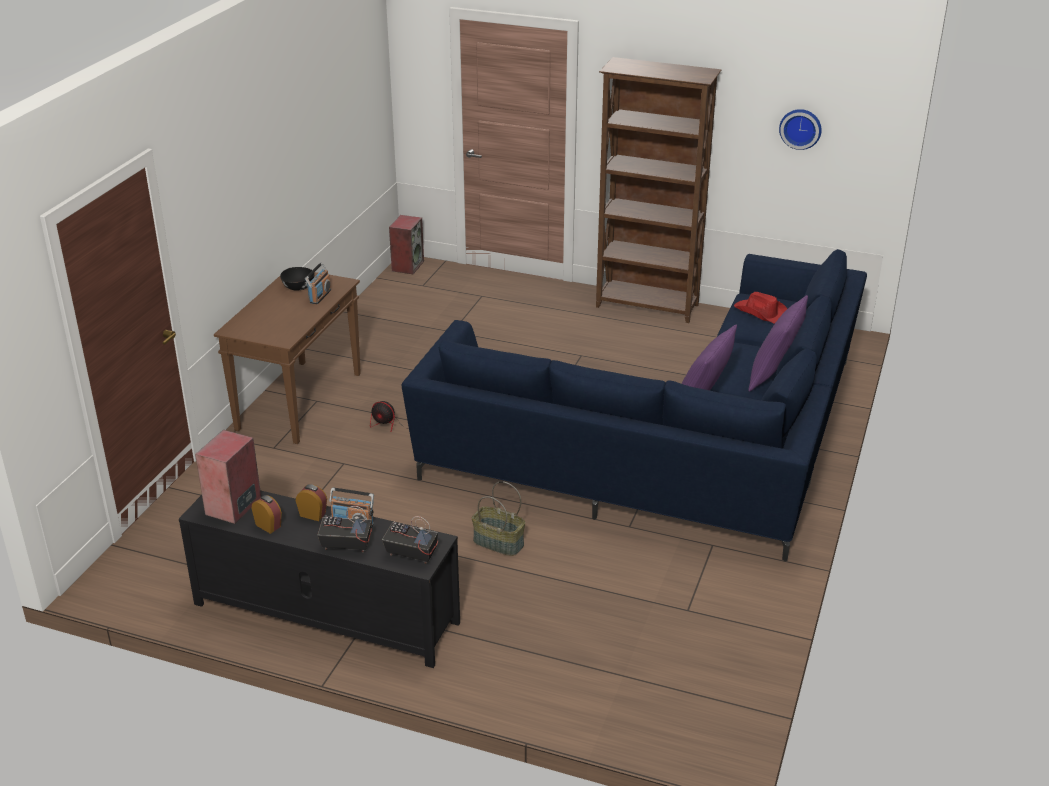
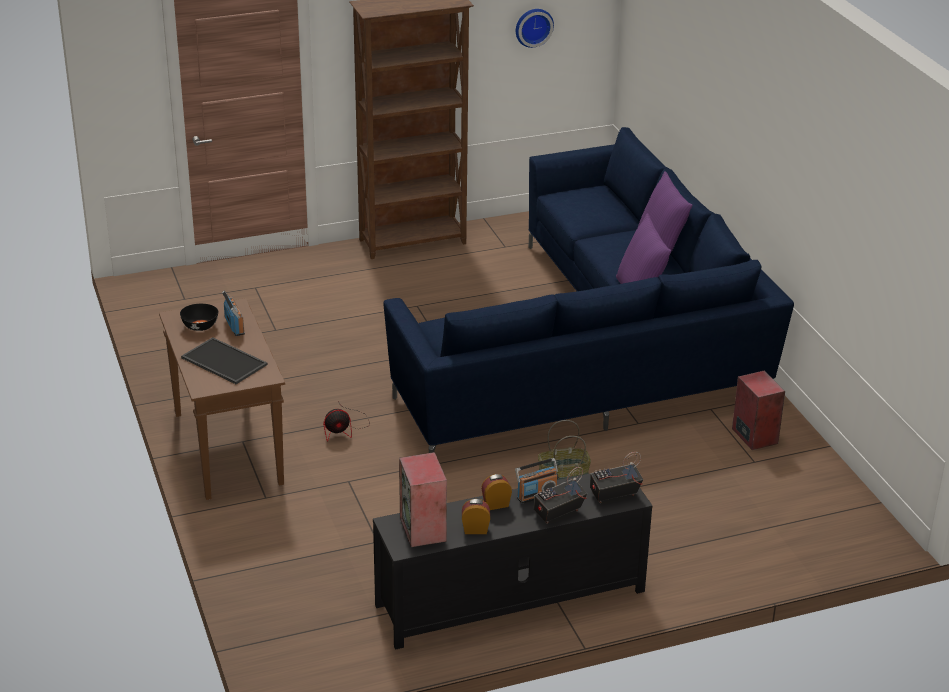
camera: 40 degrees left, 0 degrees up
speaker [389,215,424,274] -> speaker moved to [732,371,785,450]
red hat [734,292,787,323] -> none
none -> tray [181,337,268,384]

